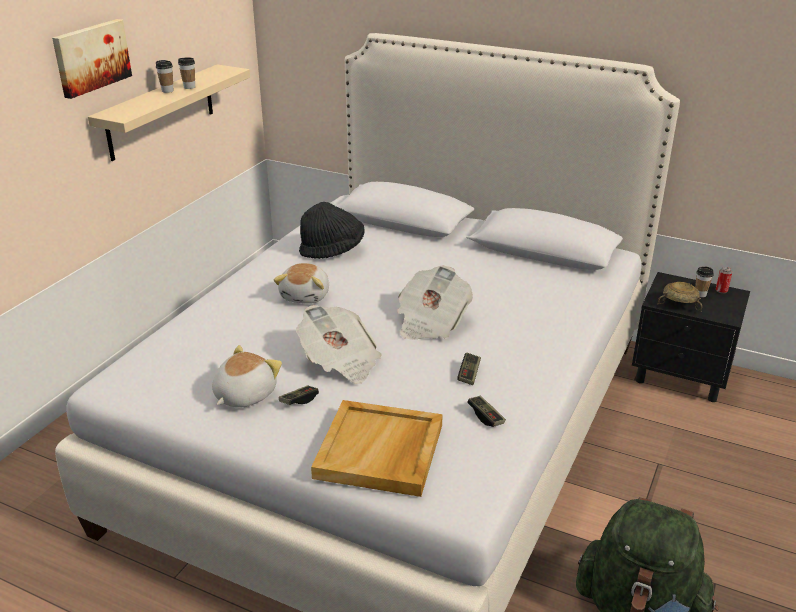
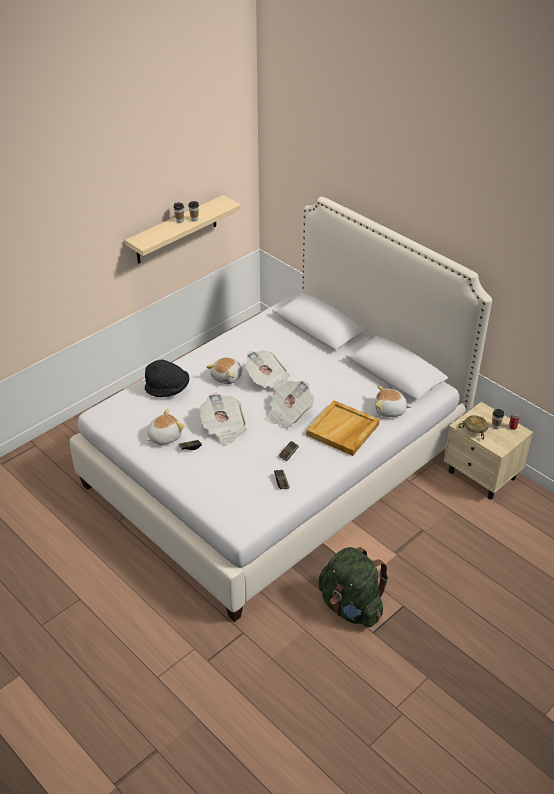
camera: 20 degrees right, 10 degrees up
picture [52,19,132,99] -> none
black hat [299,202,365,259] -> black hat moved to [145,360,190,397]
beige tray [311,400,443,497] -> beige tray moved to [306,400,380,456]
black nightstand [632,272,750,402] -> beige nightstand [444,402,533,499]
none -> newspaper [245,350,290,391]
none -> plush toy [375,385,411,417]

